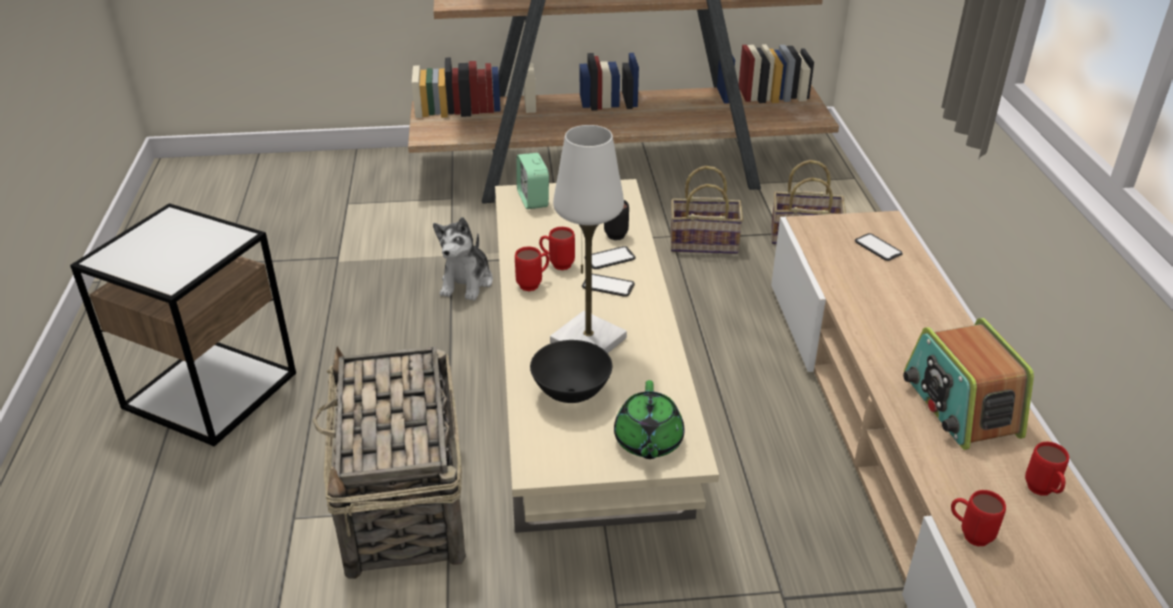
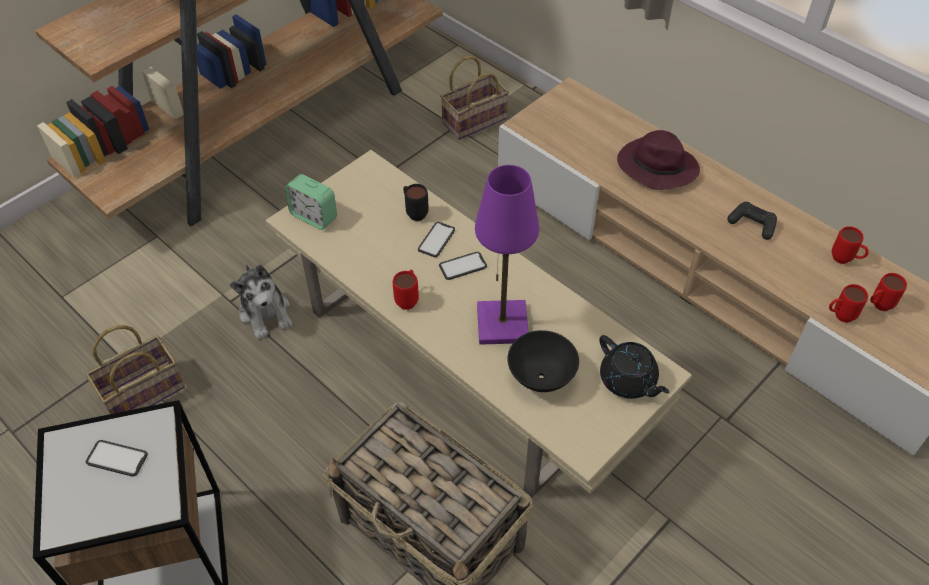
camera: 40 degrees left, 15 degrees up
red mug [539,227,575,270] -> red mug moved to [870,273,907,311]
white table lamp [550,125,627,354] -> purple table lamp [475,165,539,345]
green teapot [614,380,684,459] -> black teapot [599,335,670,399]
basket [671,166,743,254] -> basket moved to [86,325,185,414]
phone [855,233,903,261] -> phone moved to [86,440,148,476]
radio [903,318,1034,450] -> black game controller [728,202,777,240]
none -> purple hat [617,130,700,190]

